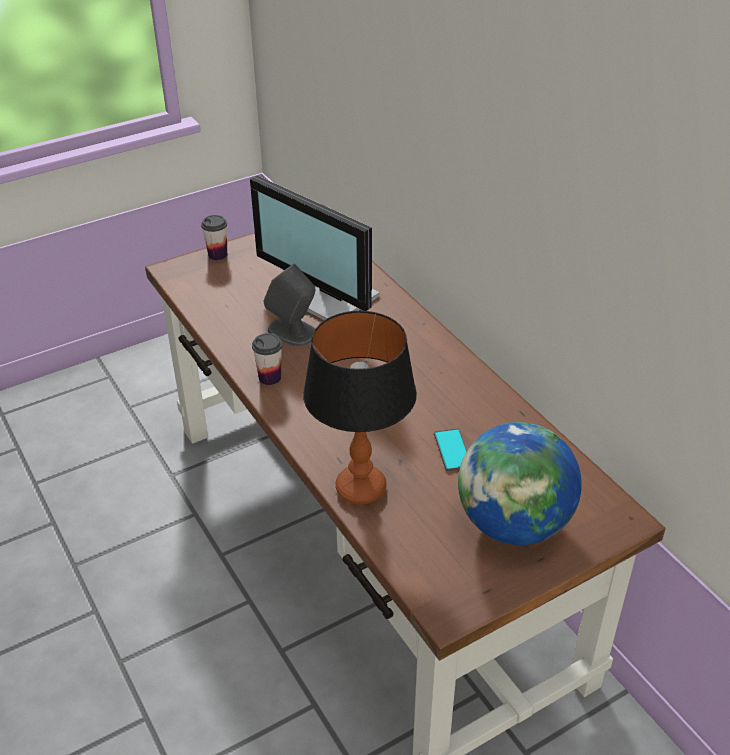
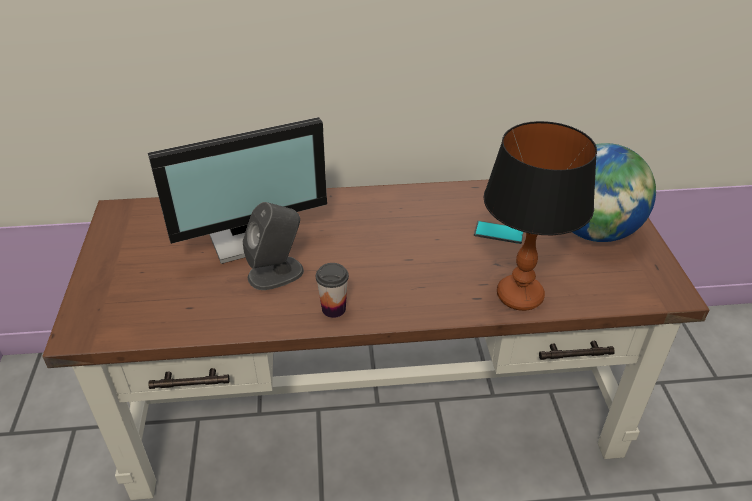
camera: 65 degrees left, 0 degrees up
cup [201,215,227,260] -> none

